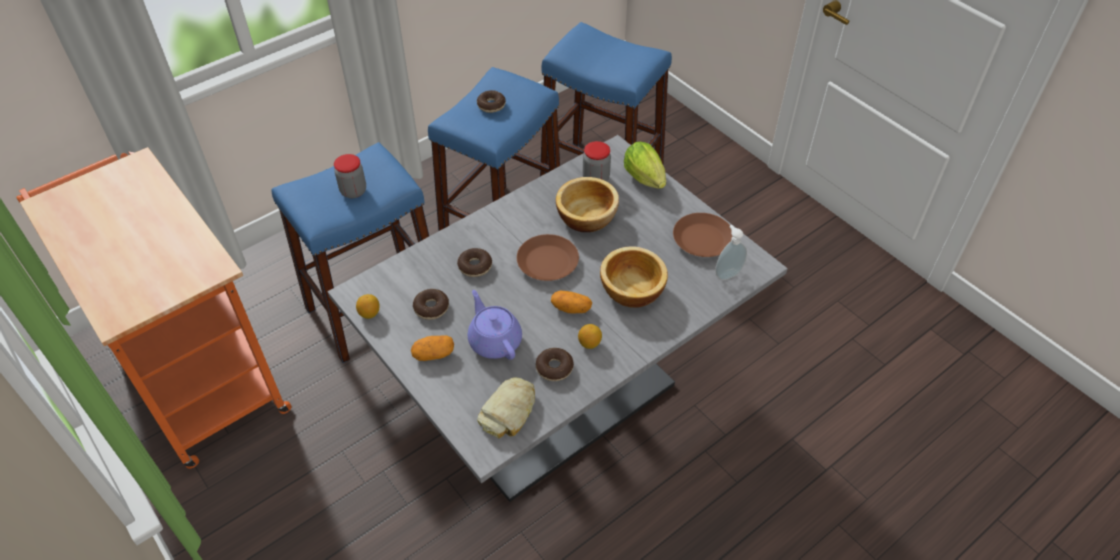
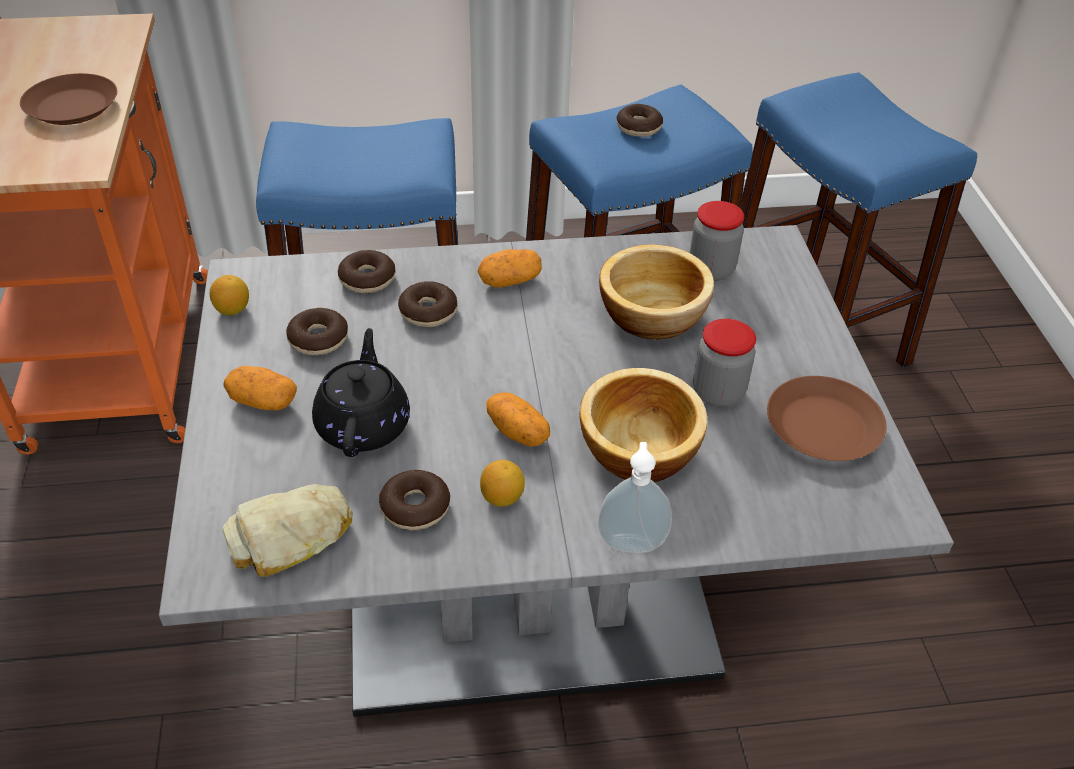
camera: 30 degrees right, 5 degrees down
jar [334,154,366,198] -> jar moved to [693,319,756,407]
purple teapot [468,290,522,360] -> black teapot [312,328,410,457]
brown plate [517,234,579,281] -> brown plate moved to [20,73,117,125]
lettuce [624,142,666,189] -> none
soap dispenser [715,225,747,280] -> soap dispenser moved to [598,442,672,553]
none -> donut [338,250,395,293]
none -> potato [478,249,542,288]

